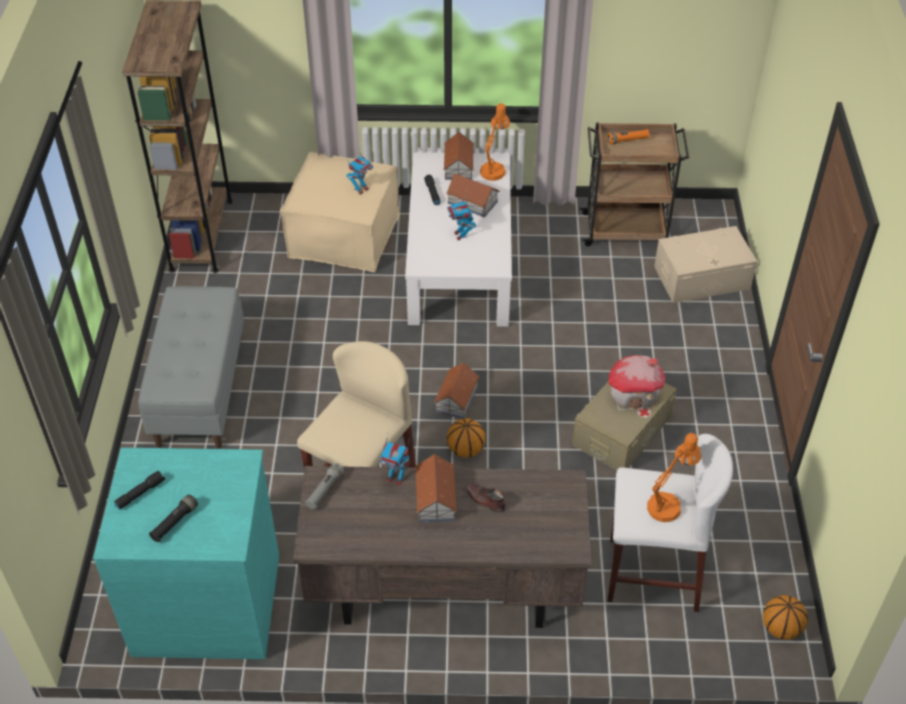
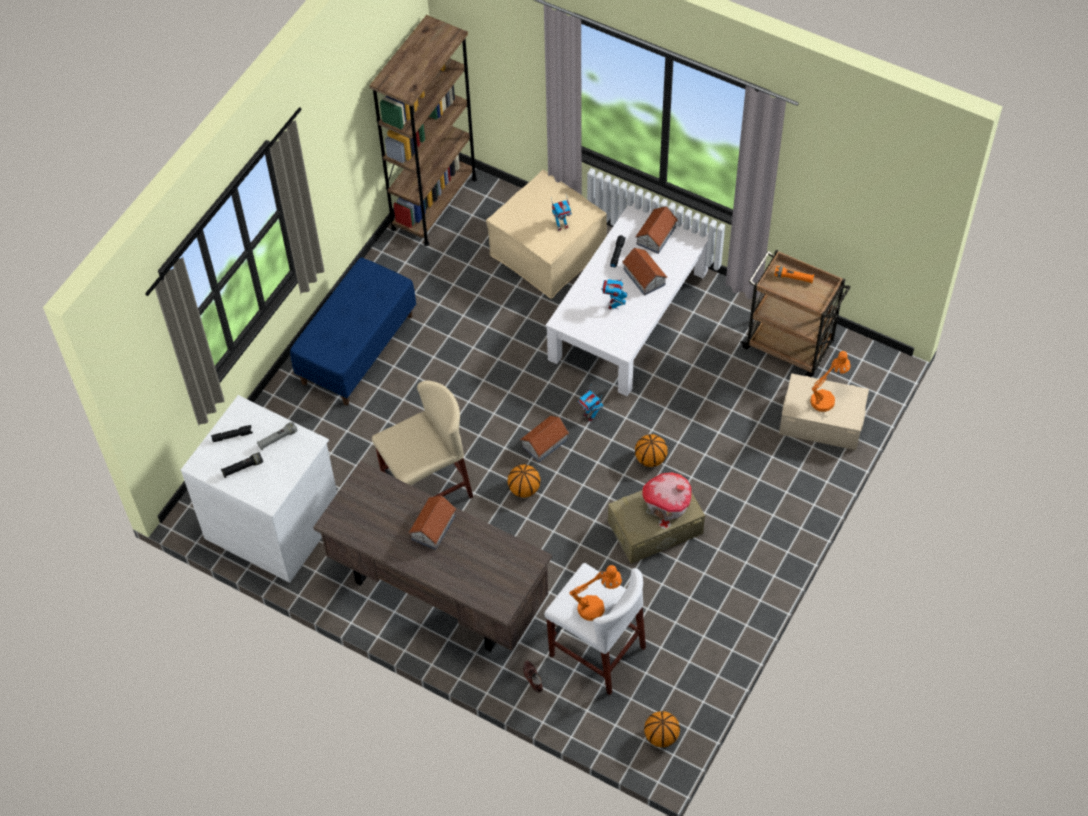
camera: 30 degrees right, 10 degrees up
turquoise dresser [93,448,279,659] -> white dresser [181,395,337,583]
grey bench [138,286,244,448] -> blue bench [290,257,416,405]
grey flashlight [305,463,344,509] -> grey flashlight moved to [257,422,298,450]
toy robot [379,434,409,486] -> toy robot moved to [578,384,604,422]
brown shoe [466,483,506,513] -> brown shoe moved to [523,660,543,693]
orange table lamp [480,103,510,181] -> orange table lamp moved to [810,351,851,412]
none -> basketball [635,434,668,467]

